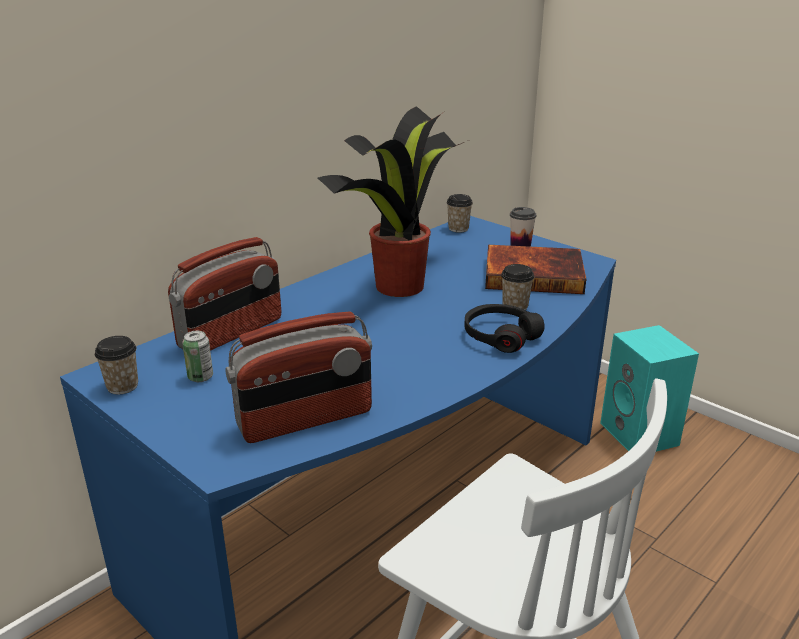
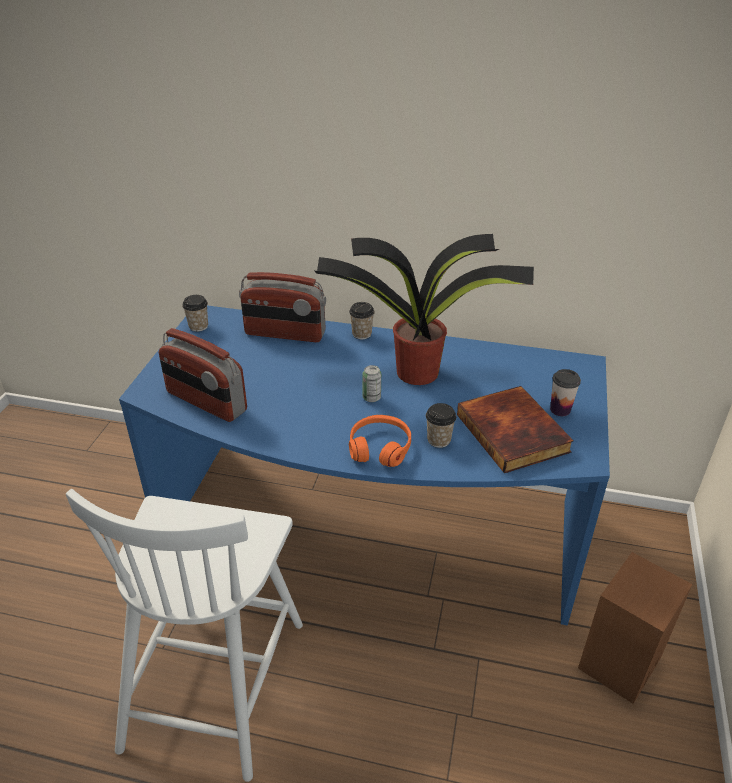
camera: 60 degrees right, 10 degrees up
can [182,331,213,382] -> can moved to [363,365,381,402]
cup [446,194,473,233] -> cup moved to [349,302,375,339]
black headphones [464,304,545,353] -> orange headphones [349,415,411,467]
turquoise speaker [600,325,699,452] -> brown speaker [578,552,692,704]

